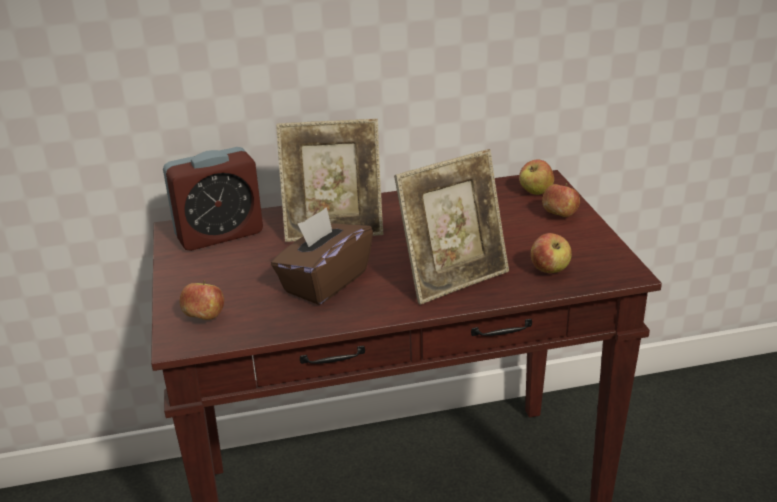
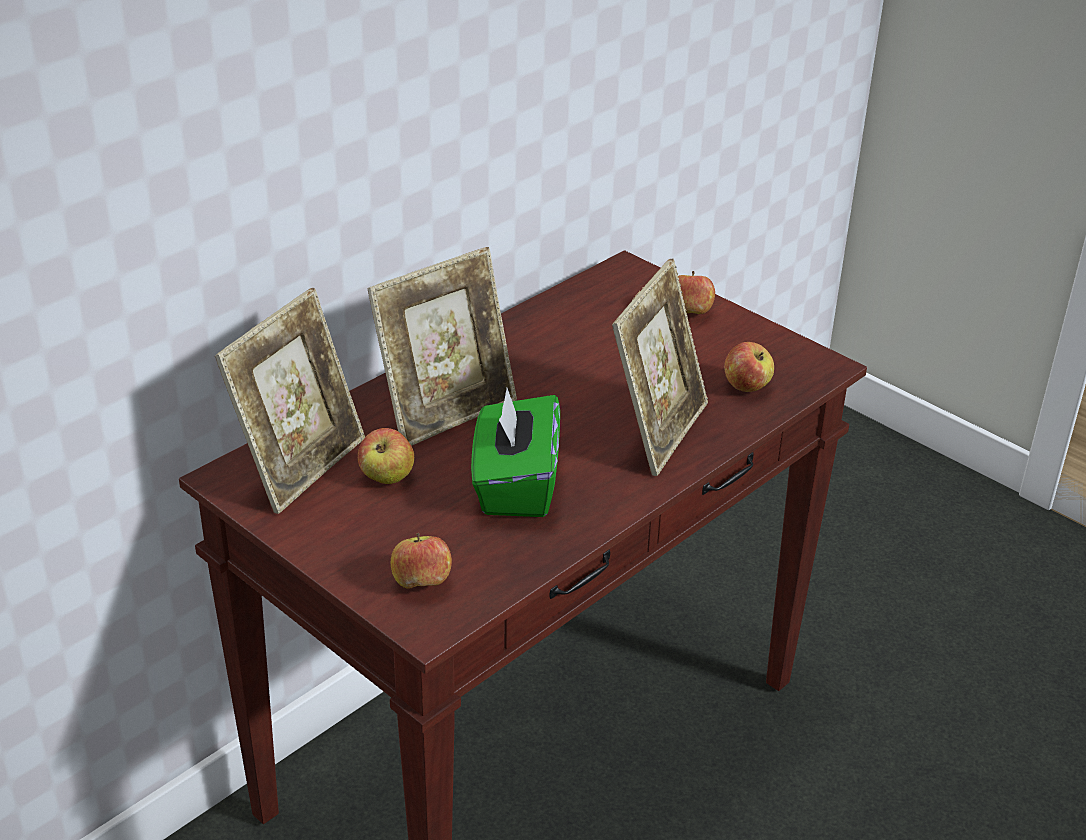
camera: 35 degrees left, 5 degrees up
alarm clock [163,147,263,251] -> picture frame [215,288,365,514]
brown tissue box [271,207,373,305] -> green tissue box [471,388,560,517]
apple [519,159,554,195] -> apple moved to [358,428,414,484]

